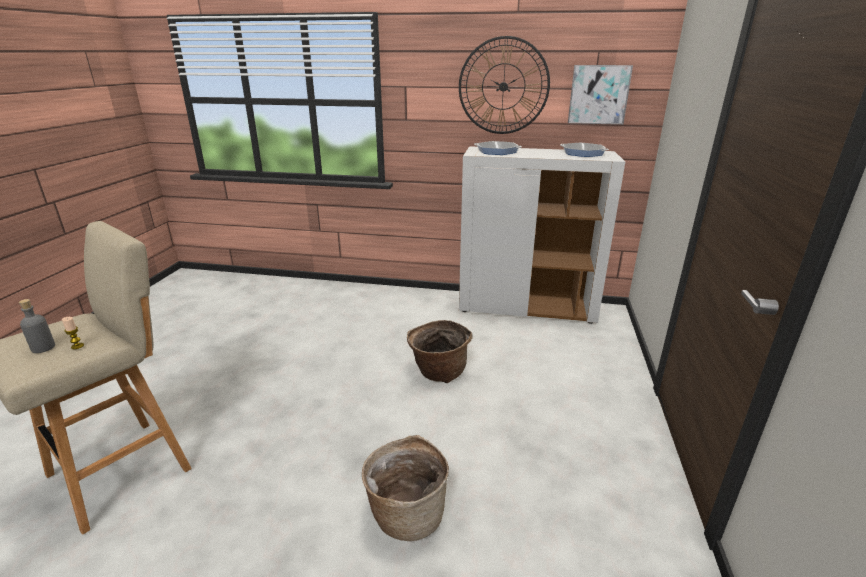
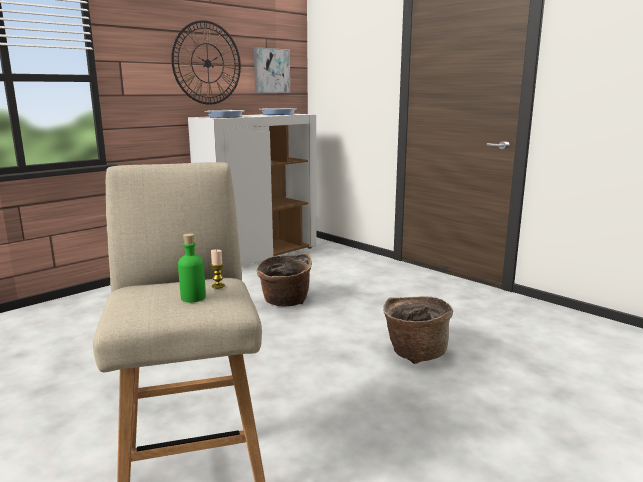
camera: 55 degrees left, 10 degrees down
grey bottle [19,299,55,353] -> green bottle [178,233,206,302]

